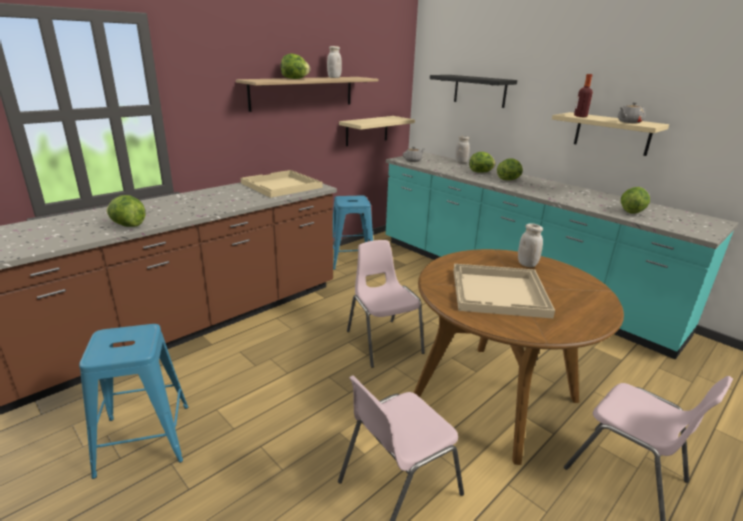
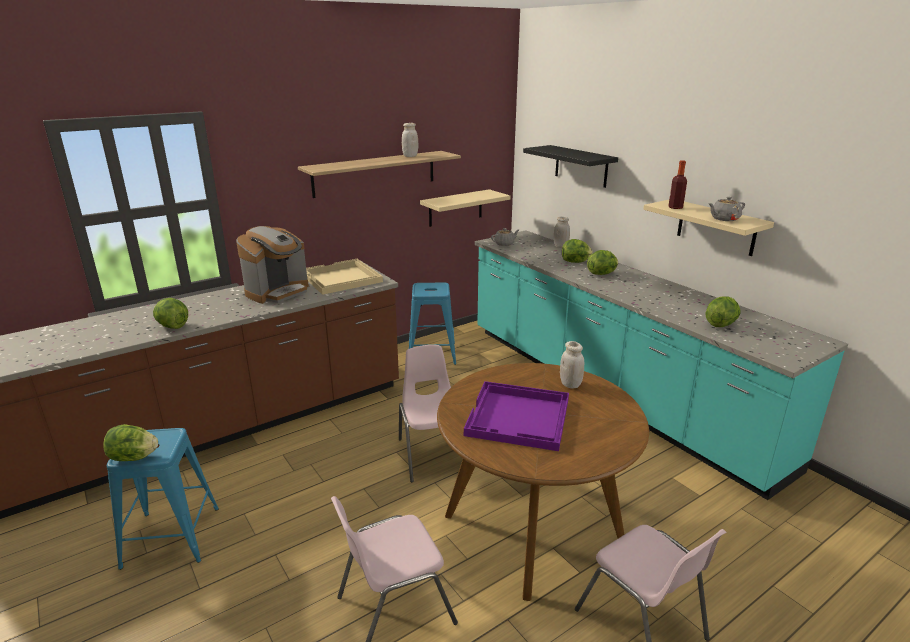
camera: 10 degrees right, 0 degrees up
lettuce [281,54,310,79] -> lettuce moved to [104,424,158,461]
beige tray [454,264,555,318] -> purple tray [464,381,569,451]
none -> coffee machine [236,226,309,304]

